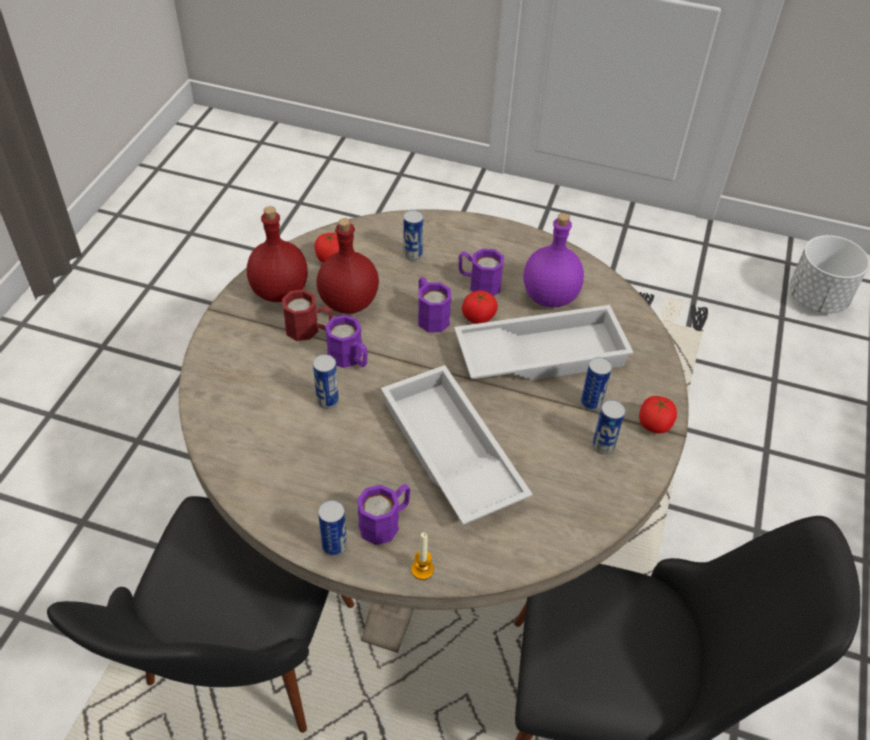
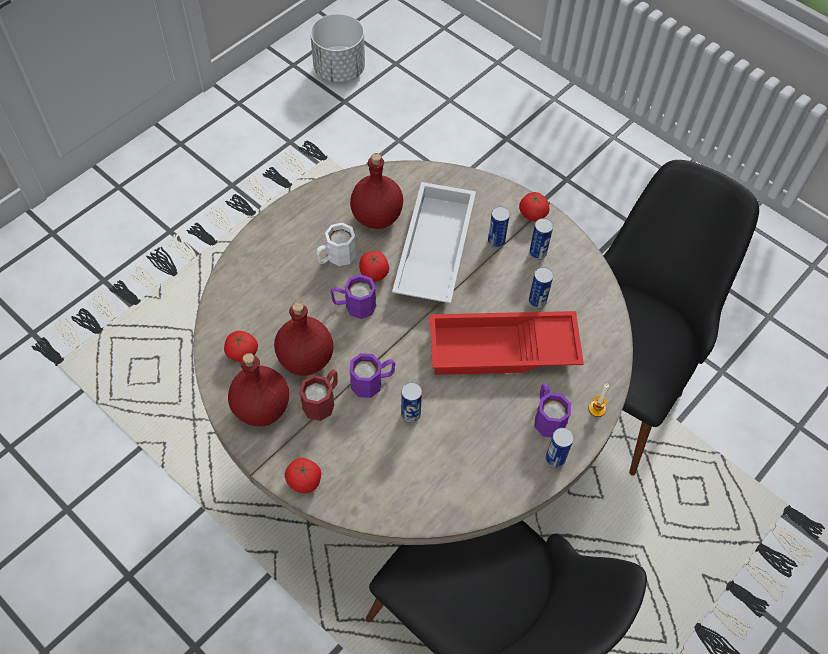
camera: 65 degrees left, 10 degrees up
white tray [381,365,533,525] -> red tray [430,311,584,375]
can [403,210,423,261] -> can moved to [529,267,553,308]
purple mug [458,248,504,296] -> white mug [316,222,356,266]
purple bottle [524,213,584,307] -> red bottle [350,153,403,229]
none -> tomato [285,458,321,493]

